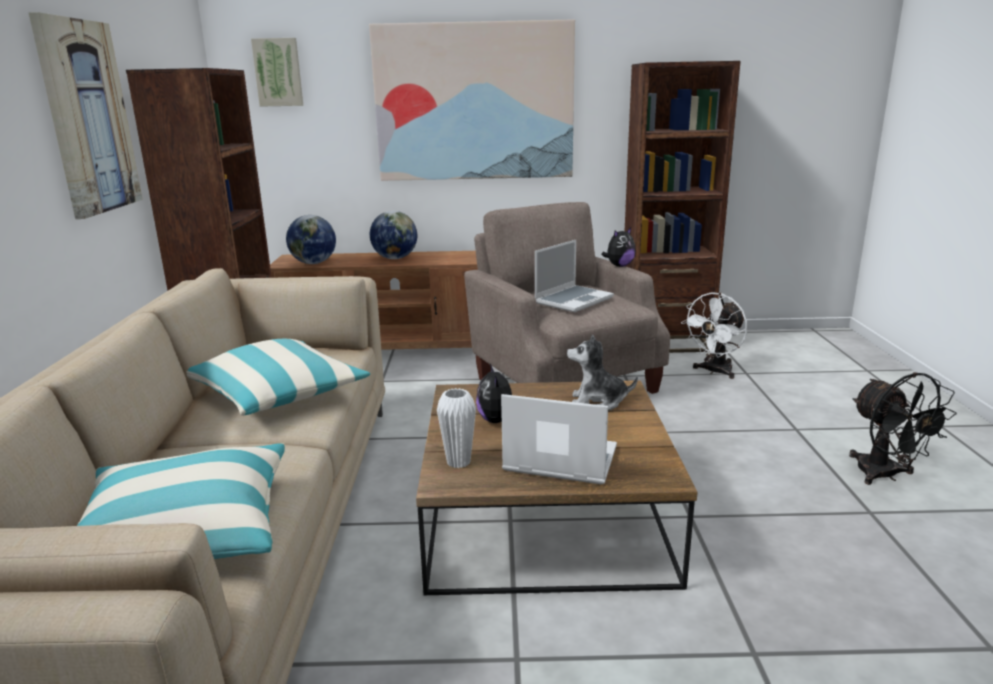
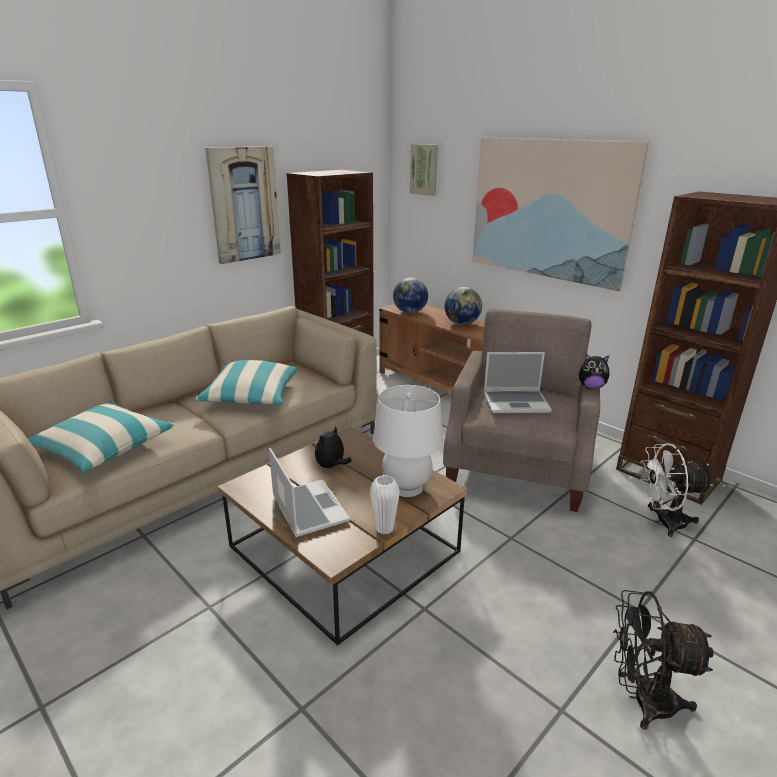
camera: 45 degrees right, 5 degrees up
white vase [437,388,476,468] -> white vase moved to [370,475,400,535]
plush toy [567,334,638,410] -> white table lamp [373,385,443,497]
black fan [849,372,957,485] -> black fan turned 75 degrees clockwise [613,590,714,730]

